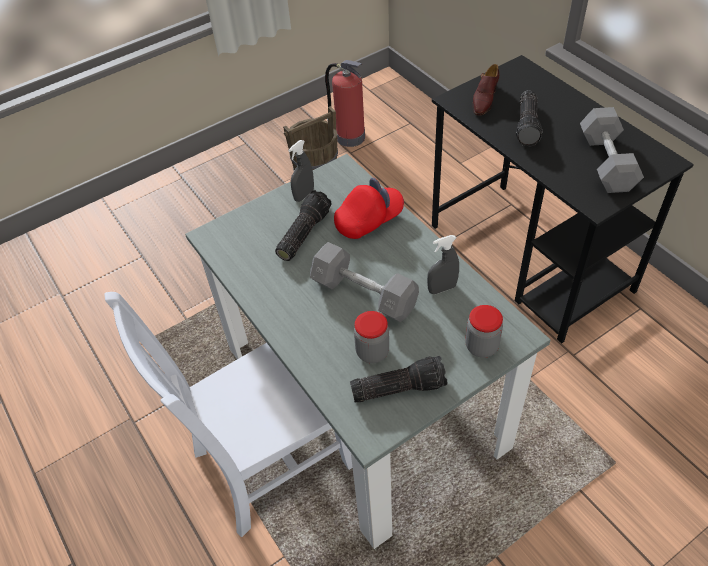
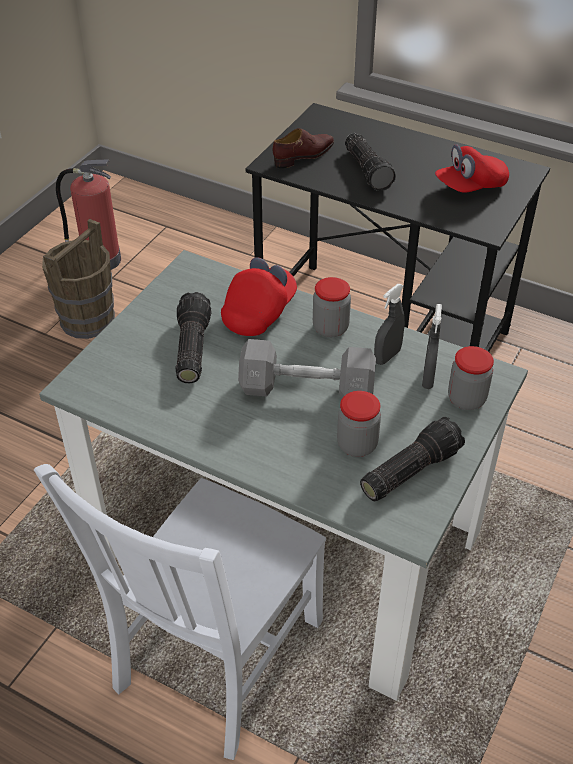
camera: 30 degrees left, 5 degrees down
grey spray bottle [288,140,314,202] -> grey spray bottle moved to [422,304,442,389]
brown shoe [473,64,499,115] -> brown shoe turned 120 degrees counterclockwise [273,128,334,168]
grey dumbbell [580,107,644,193] -> red cap [435,144,509,193]
none -> jar [313,277,351,337]

